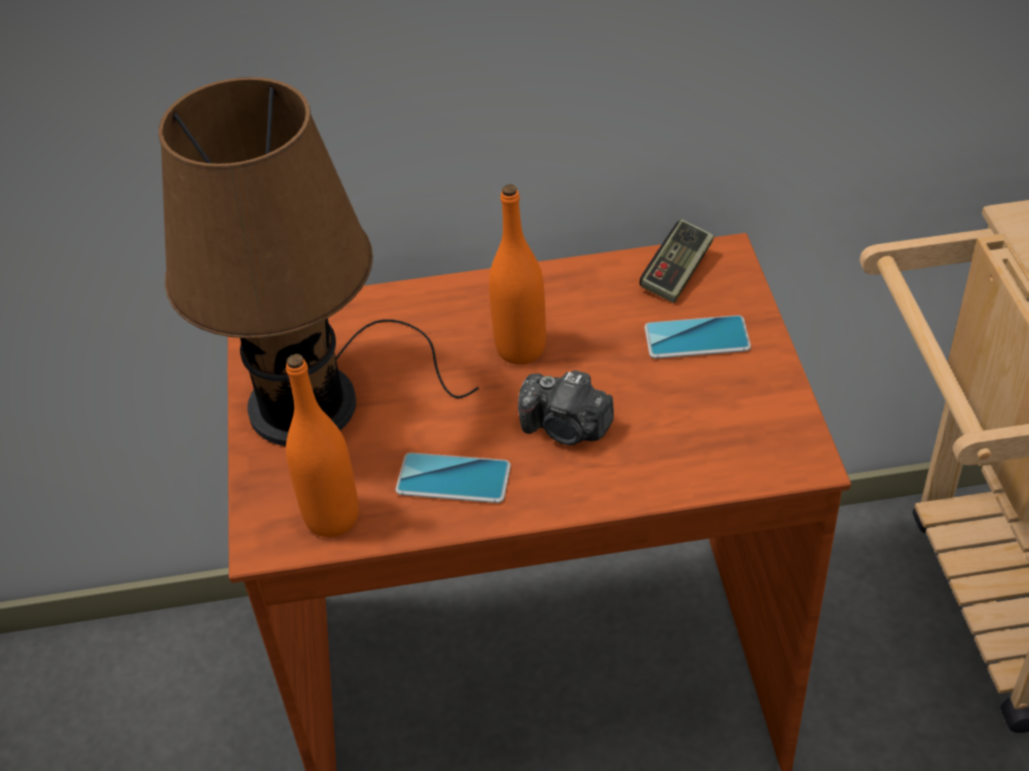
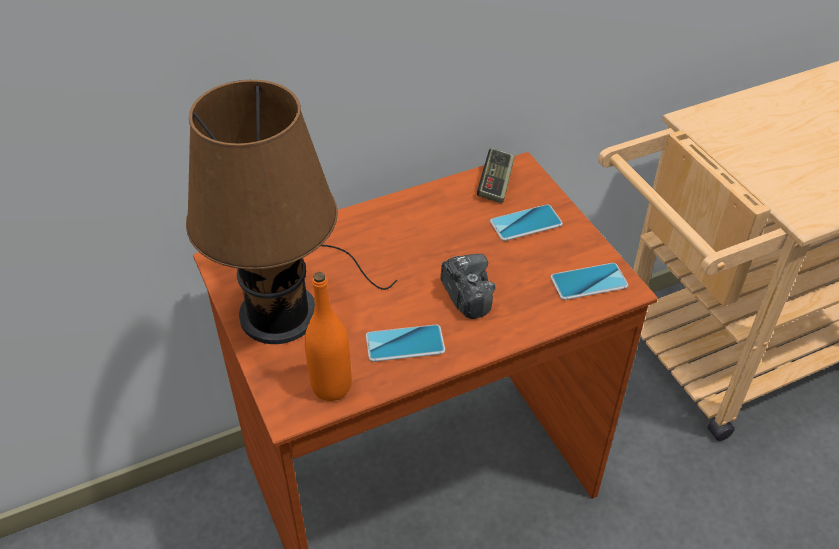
camera: 20 degrees left, 0 degrees up
orange bottle [489,184,546,364] -> none
camera [518,370,614,445] -> camera turned 120 degrees counterclockwise [441,254,495,319]
none -> phone [551,263,628,300]

